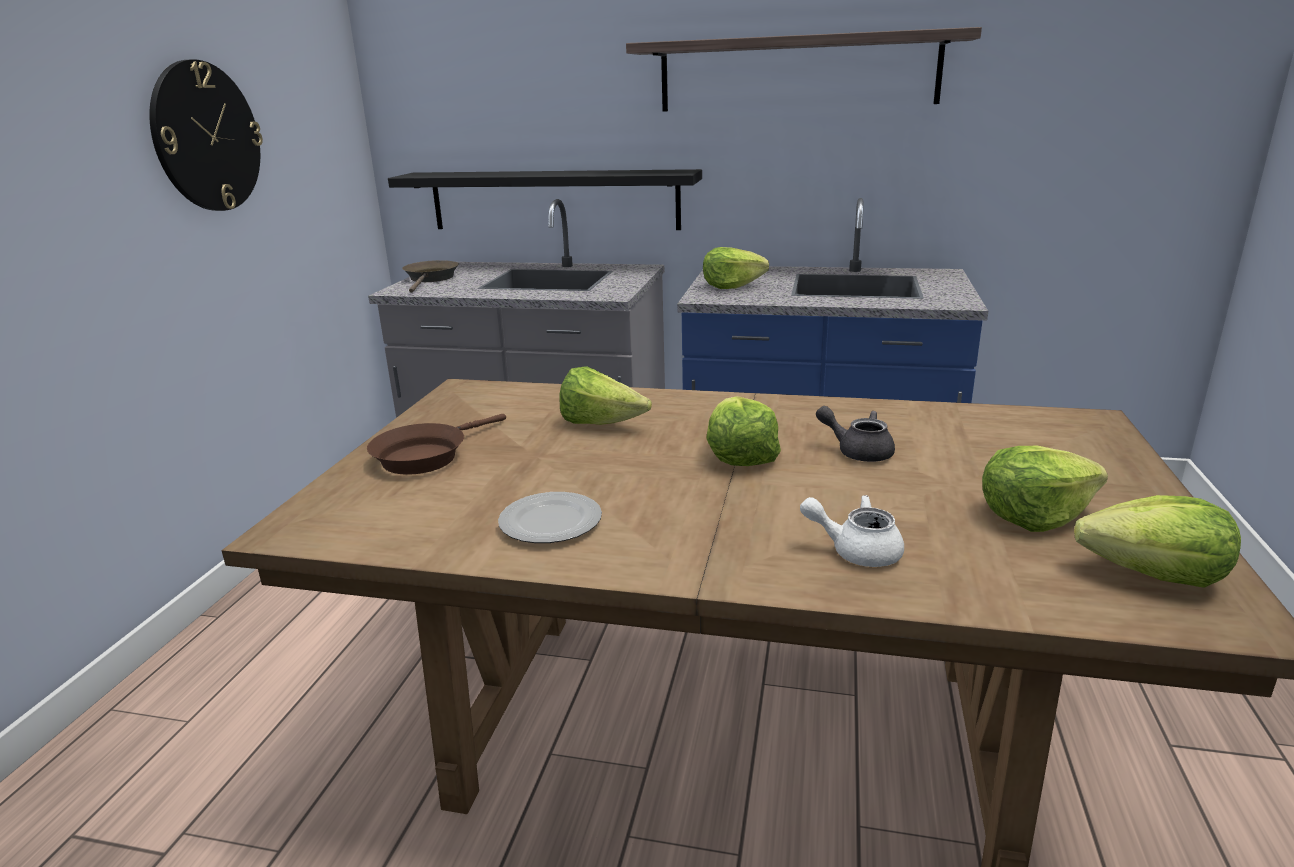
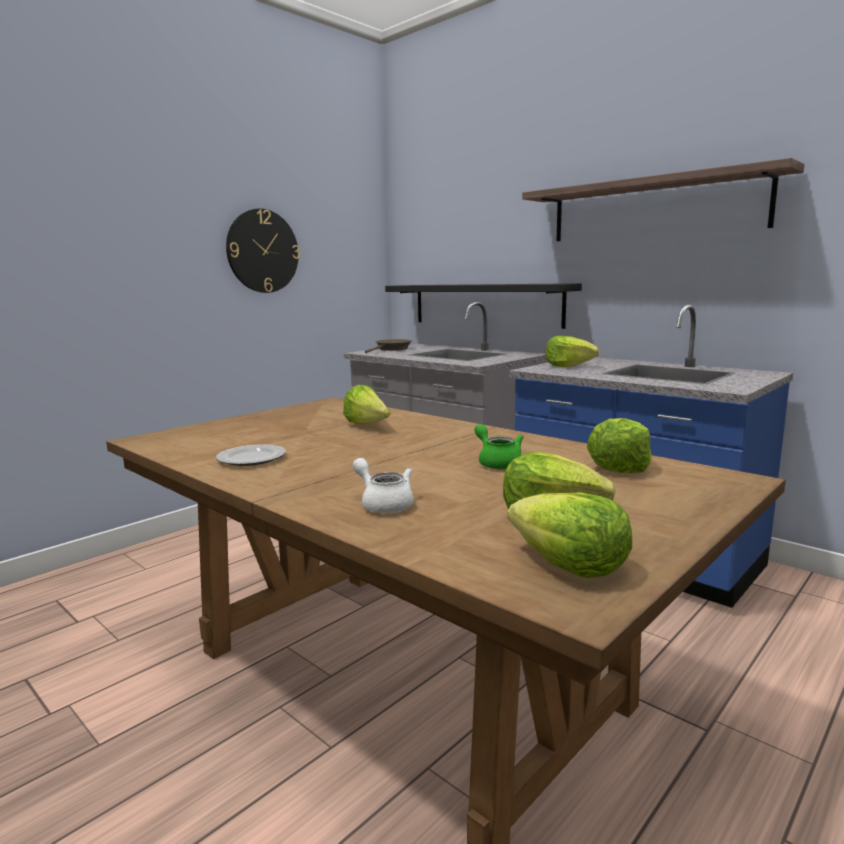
camera: 30 degrees right, 10 degrees down
brown frying pan [367,414,506,475] -> none
lettuce [706,396,781,466] -> lettuce moved to [587,418,652,473]
grey teapot [816,406,895,462] -> green teapot [475,424,523,469]

